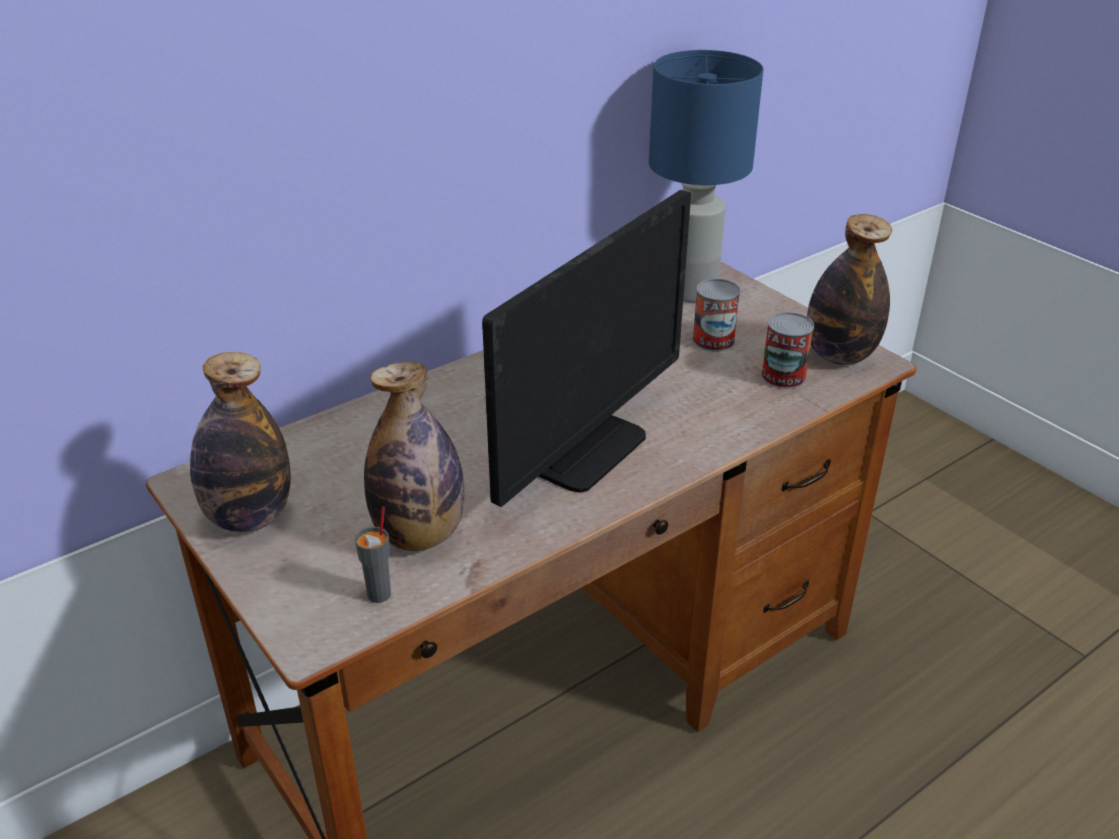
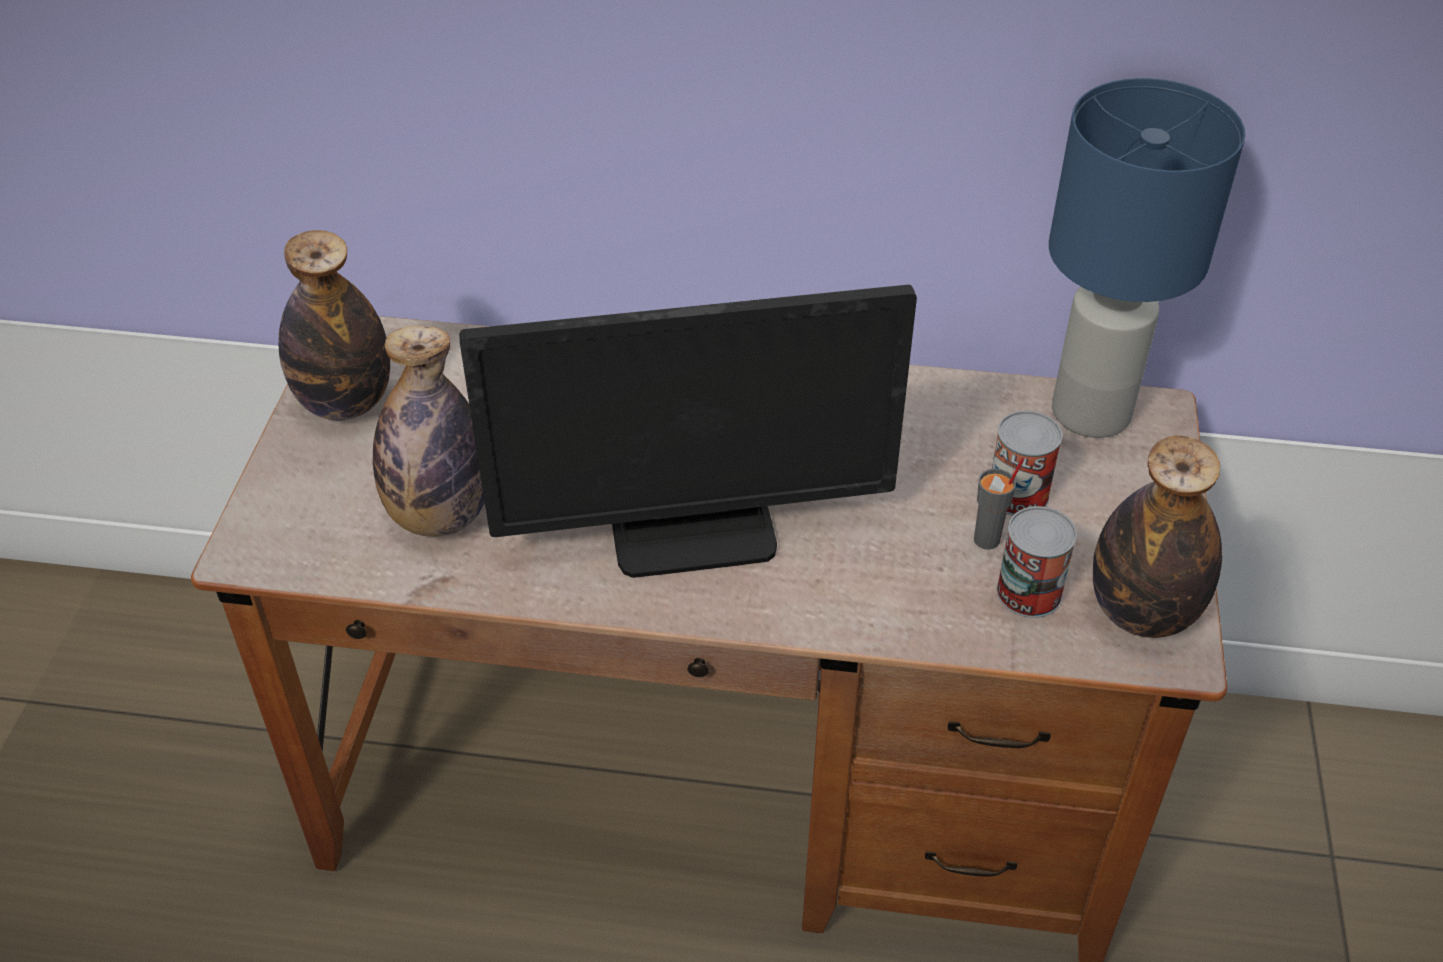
camera: 45 degrees right, 10 degrees up
grey cup [355,506,391,603] -> grey cup moved to [974,457,1025,550]

